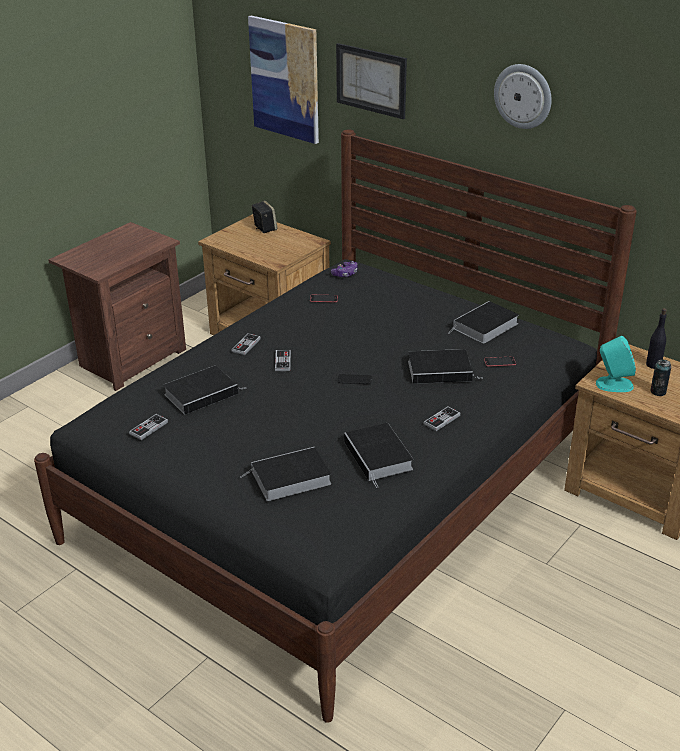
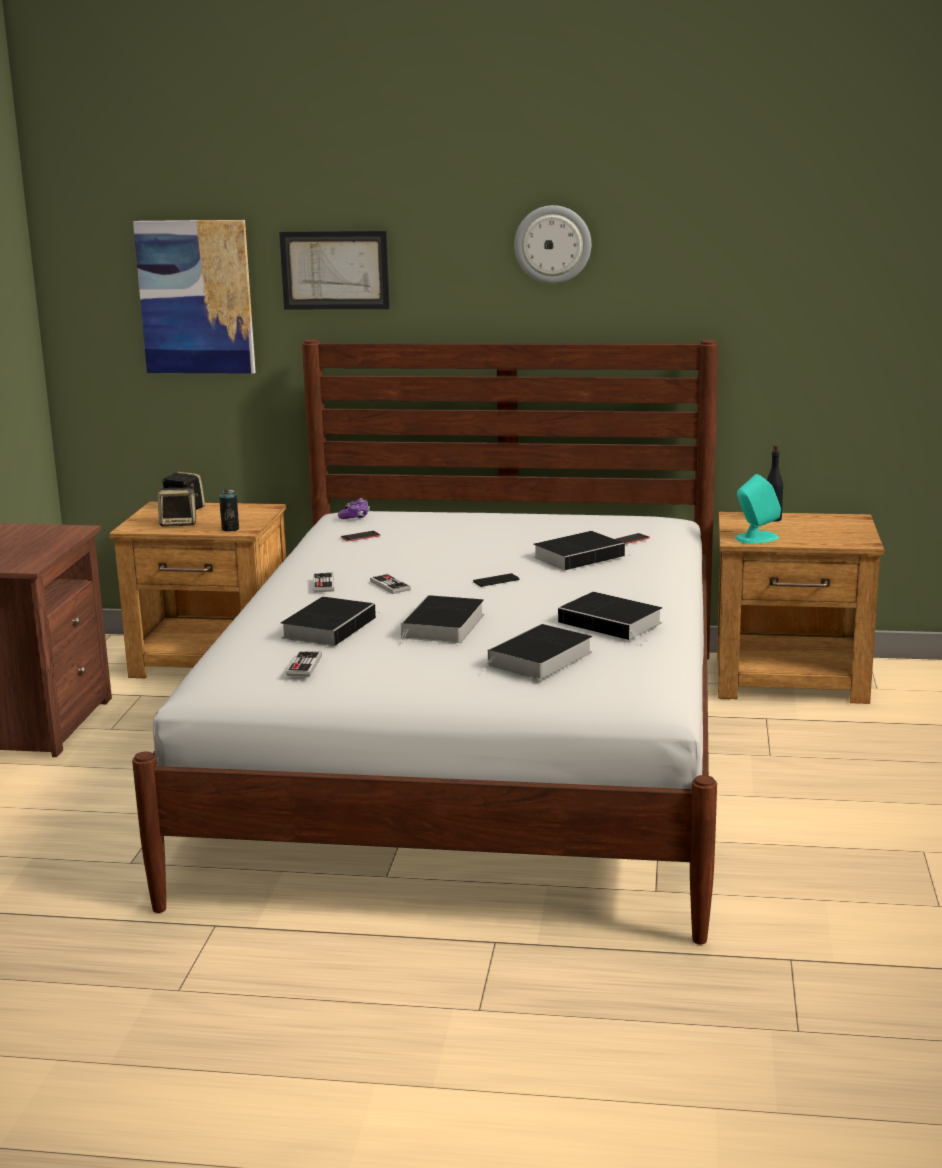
camera: 30 degrees left, 15 degrees down
black bed [34,129,637,723] -> white bed [132,339,719,944]
game controller [423,406,461,431] -> none
book [449,301,519,344] -> book moved to [400,595,484,644]
can [650,359,671,396] -> can moved to [219,489,239,531]
none -> speaker [157,487,198,527]

